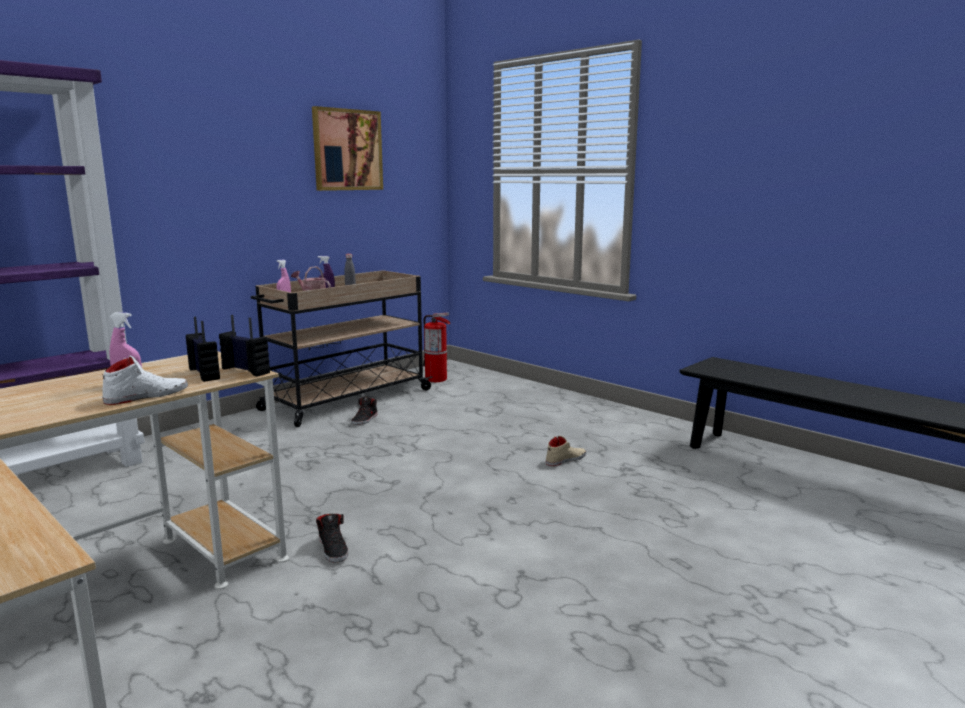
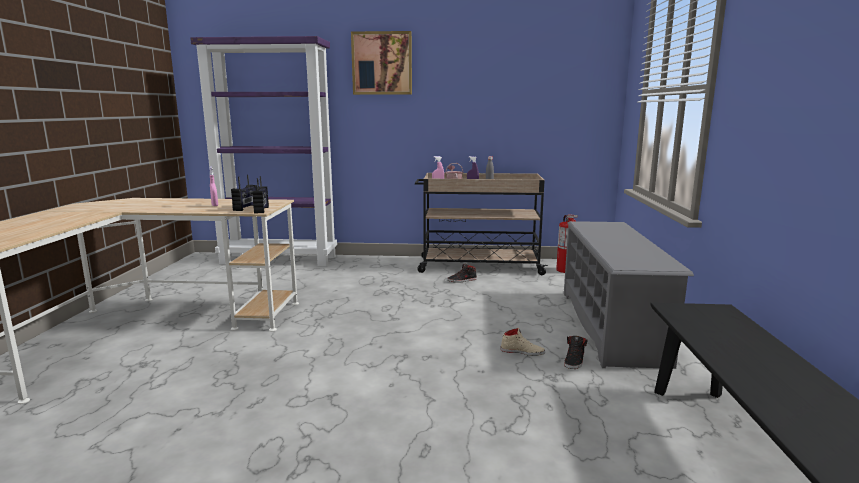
camera: 50 degrees right, 0 degrees up
white shoe [102,355,188,405] -> none
picture [312,106,383,191] -> picture moved to [351,31,412,95]
black shoe [316,514,348,563] -> black shoe moved to [564,336,588,369]
none -> grey shoe rack [564,221,694,369]

